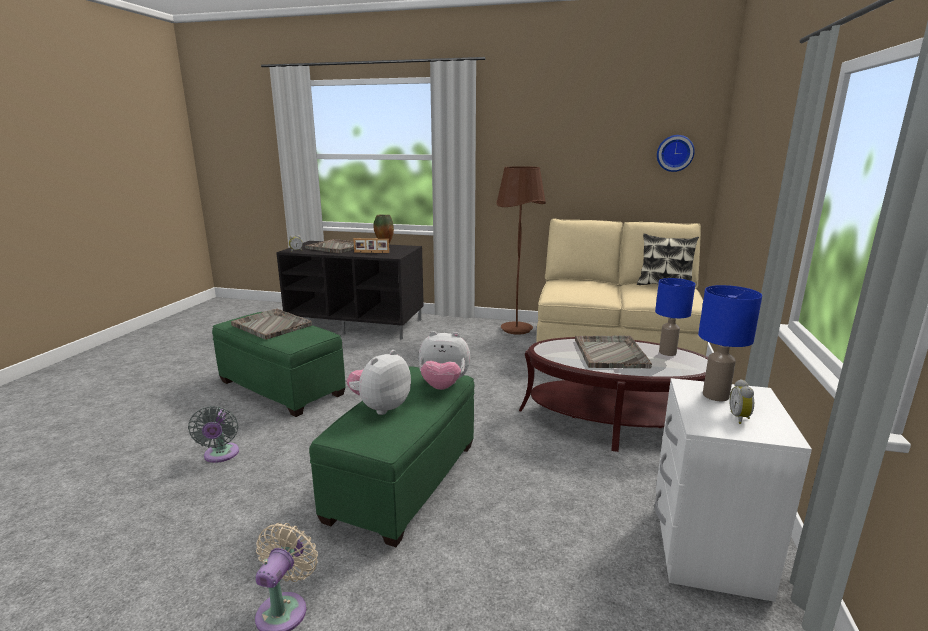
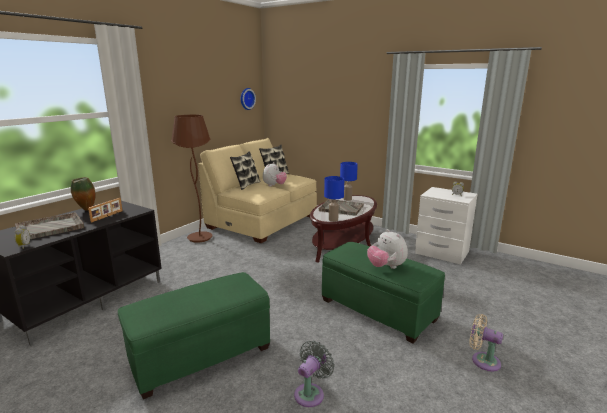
camera: 70 degrees left, 0 degrees up
grey fan [188,406,239,463] -> grey fan turned 60 degrees counterclockwise [294,341,335,407]
grey tray [231,308,312,340] -> none
plush toy [419,331,470,390] -> plush toy moved to [263,162,287,186]
blue table lamp [698,285,762,401] -> blue table lamp moved to [324,176,344,222]
none -> pillow [230,151,260,190]

